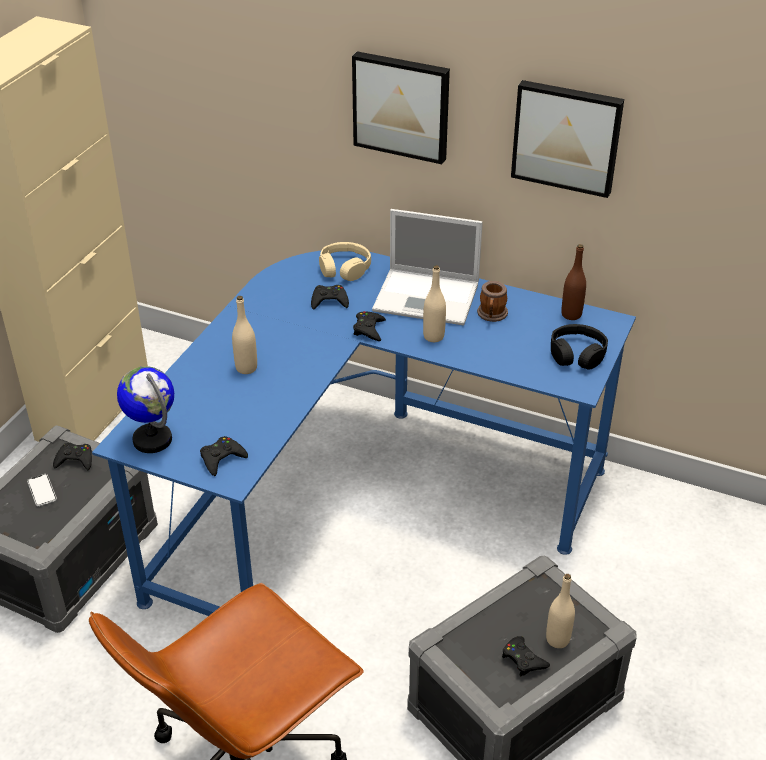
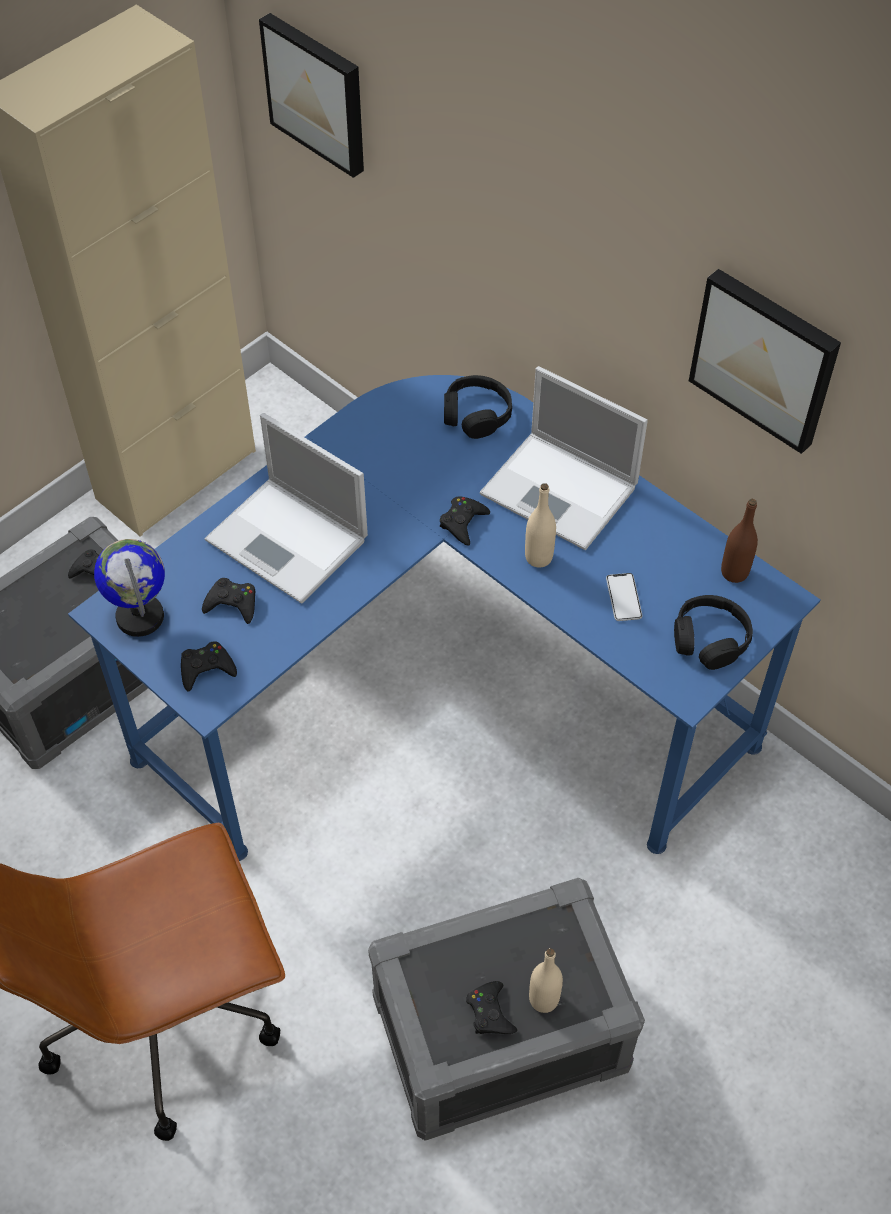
camera: 20 degrees right, 15 degrees up
phone [27,474,57,506] -> phone moved to [606,573,642,621]
beige bottle [232,296,257,374] -> laptop [205,413,368,603]
black game controller [311,285,349,310] -> black game controller moved to [202,578,255,624]
beige headphones [319,242,371,281] -> black headphones [444,375,512,439]
picture [352,51,450,164] -> picture moved to [259,13,364,178]
mug [477,281,508,322] -> none

